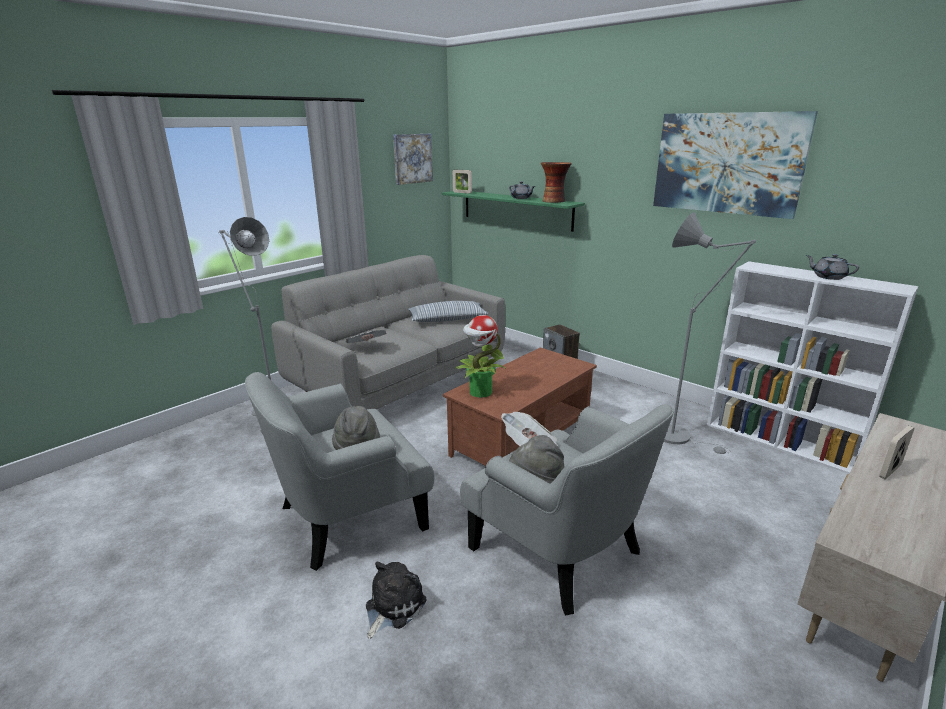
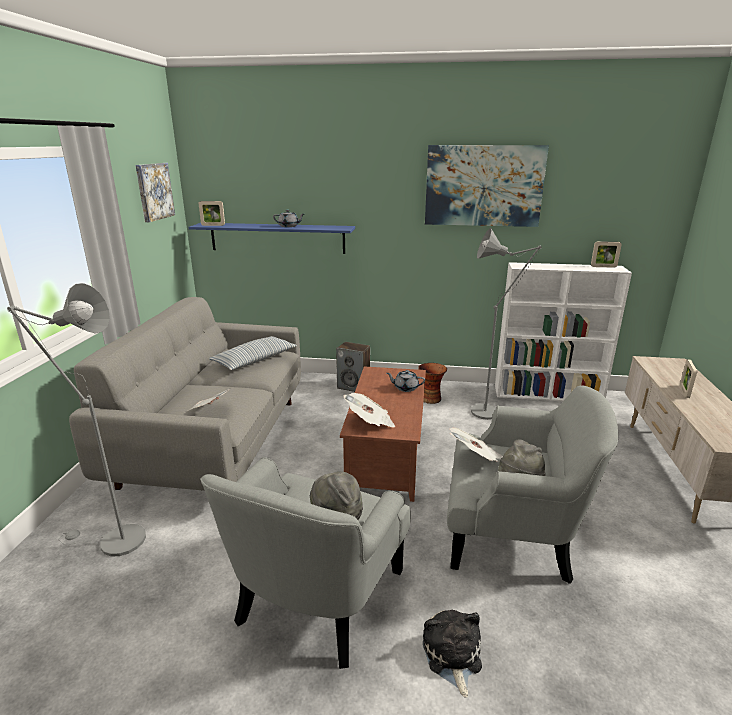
camera: 35 degrees left, 0 degrees up
green shelf [442,191,585,232] -> blue shelf [188,223,355,254]
potted plant [454,315,505,398] -> newspaper [344,393,396,428]
vase [541,162,572,203] -> vase moved to [418,363,447,404]
grey teapot [806,254,859,280] -> grey teapot moved to [386,370,425,392]
none -> picture frame [591,241,622,268]

